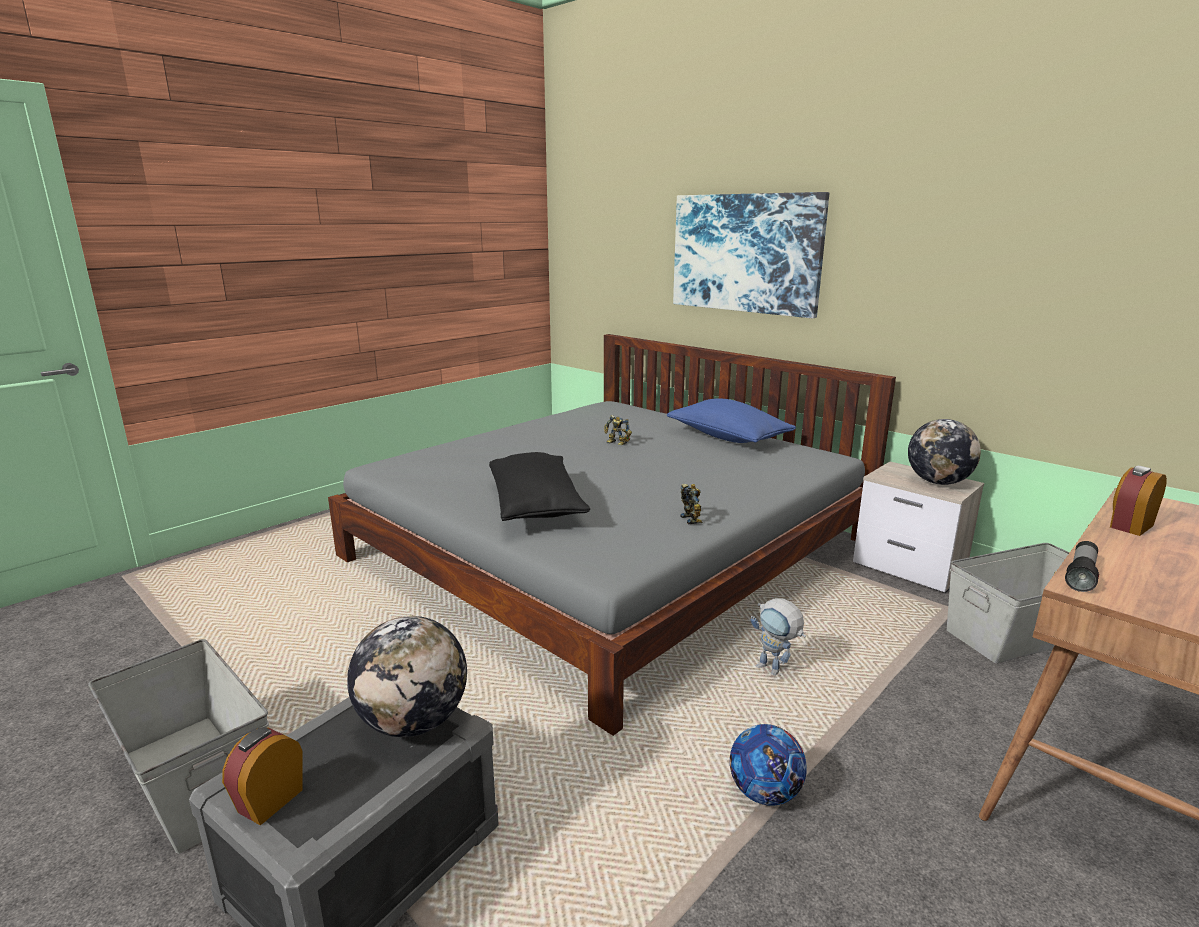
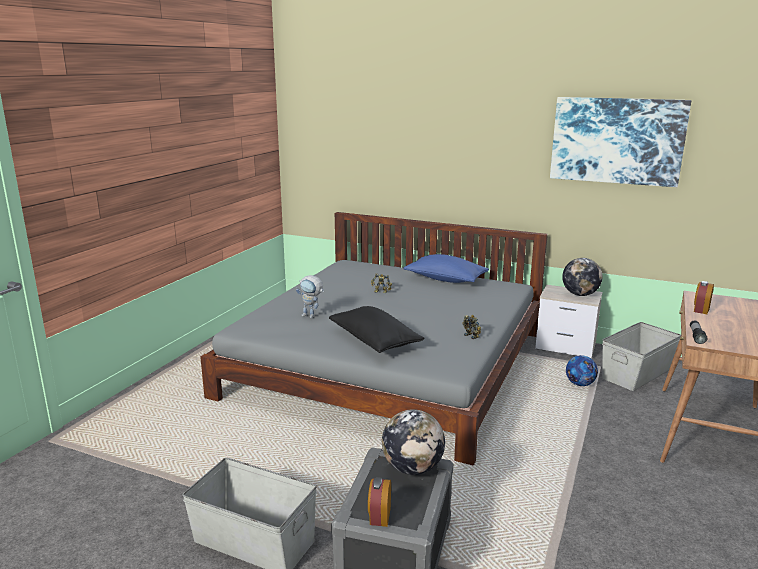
camera: 20 degrees left, 0 degrees up
picture [673,192,829,318] -> picture moved to [550,97,691,187]
football [730,724,807,806] -> football moved to [566,355,598,386]
toy robot [750,598,806,676] -> toy robot moved to [296,275,324,318]

